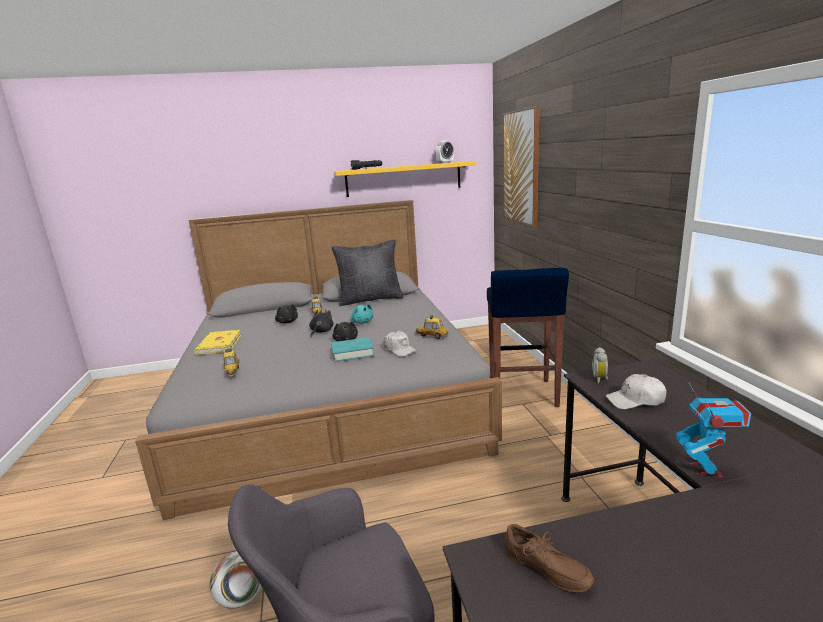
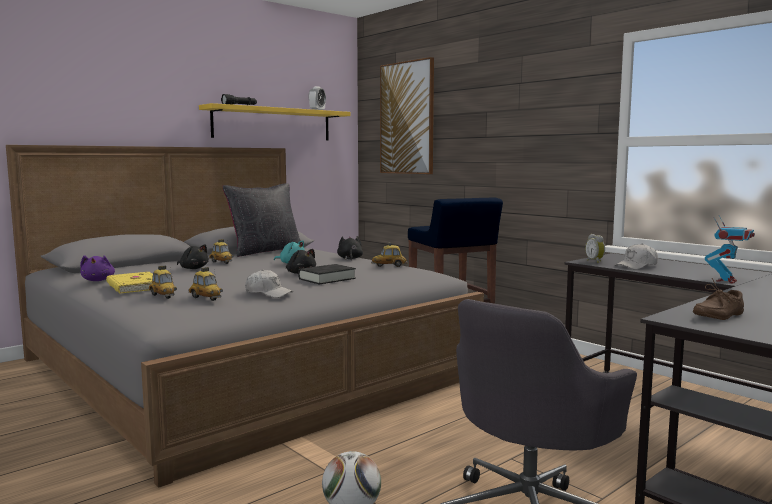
camera: 30 degrees left, 10 degrees down
black plush toy [309,310,333,336] -> black plush toy moved to [337,236,363,260]
turquoise book [331,337,374,362] -> black book [298,264,356,285]
white cap [384,331,417,357] -> white cap moved to [245,269,293,298]
brown shoe [505,524,594,593] -> brown shoe turned 135 degrees clockwise [693,278,744,320]
toy robot [676,383,751,478] -> toy robot turned 60 degrees clockwise [705,215,755,284]
none -> purple plush toy [80,255,115,281]
none -> toy car [149,265,177,299]

